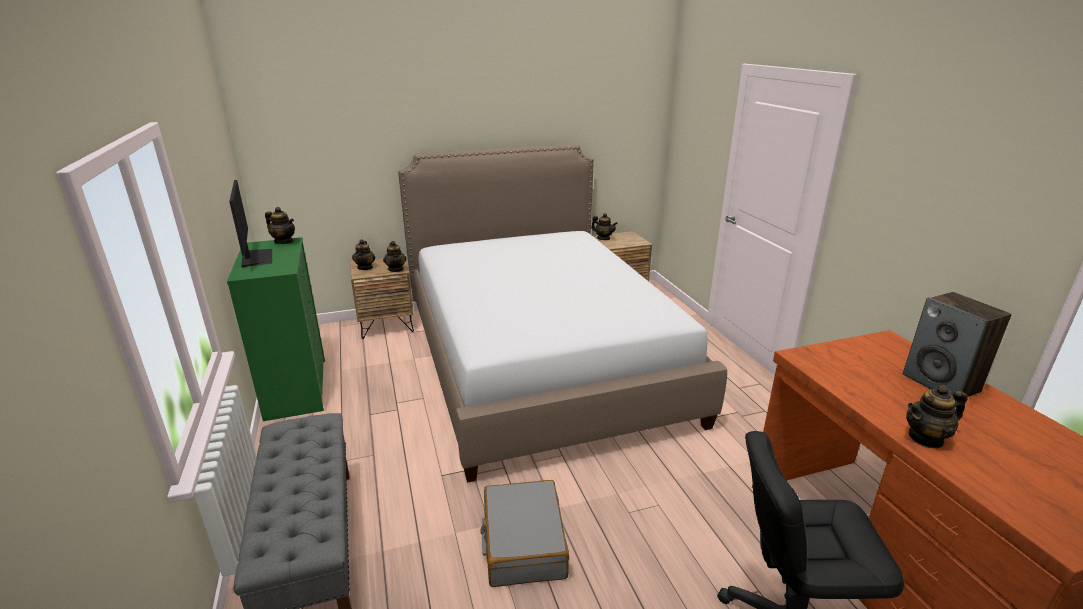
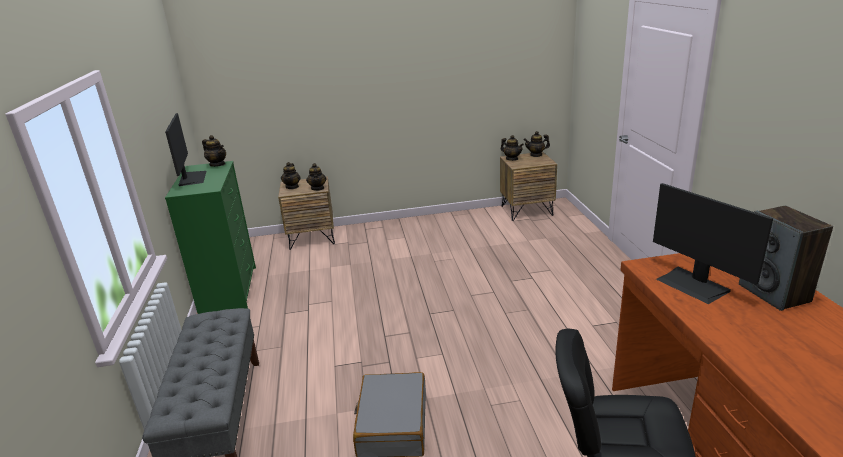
camera: 10 degrees right, 0 degrees up
bed [398,144,727,483] -> none
teapot [906,385,967,449] -> teapot moved to [524,131,550,157]
none -> monitor [653,183,773,304]

